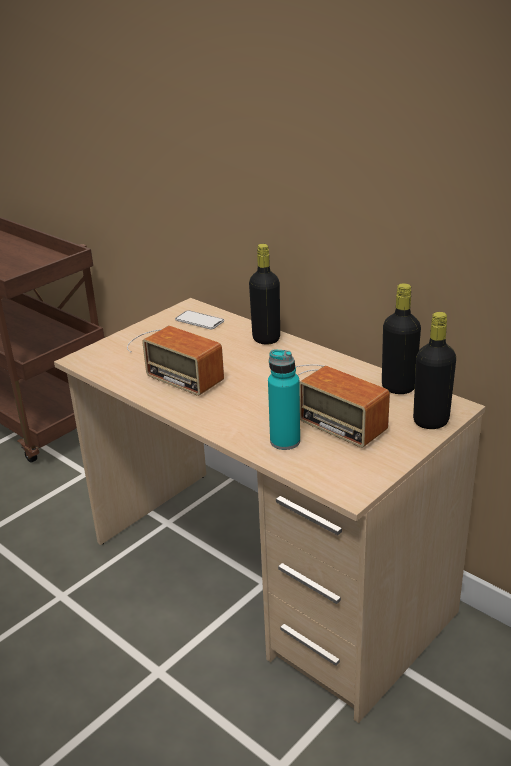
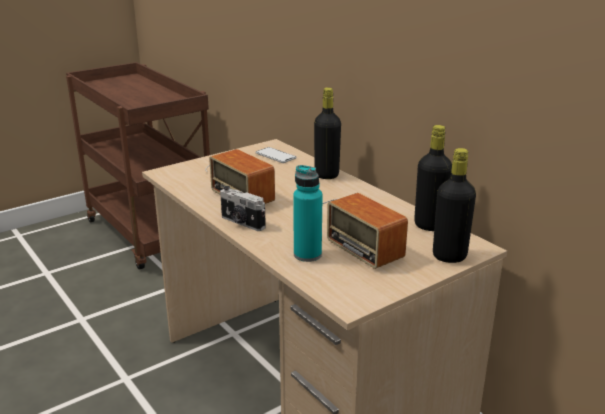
camera: 10 degrees right, 5 degrees down
none -> camera [220,186,266,231]

